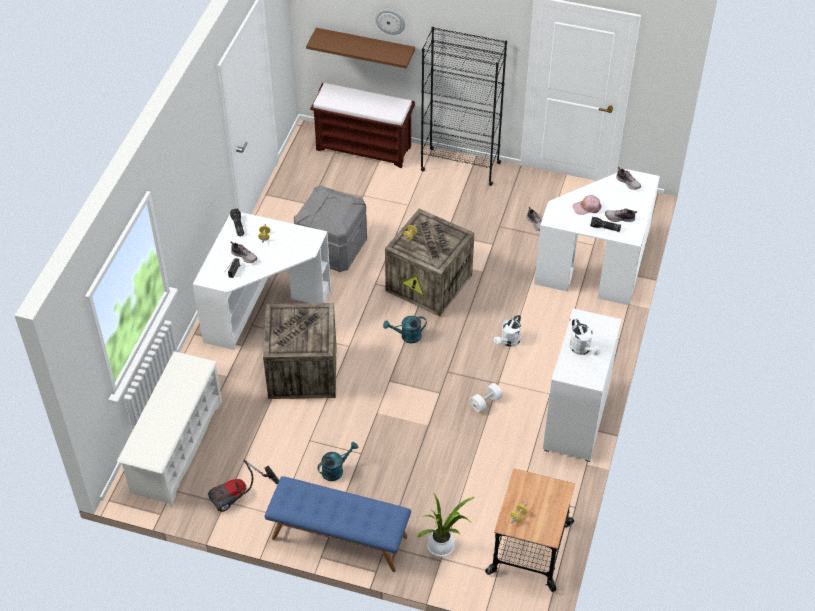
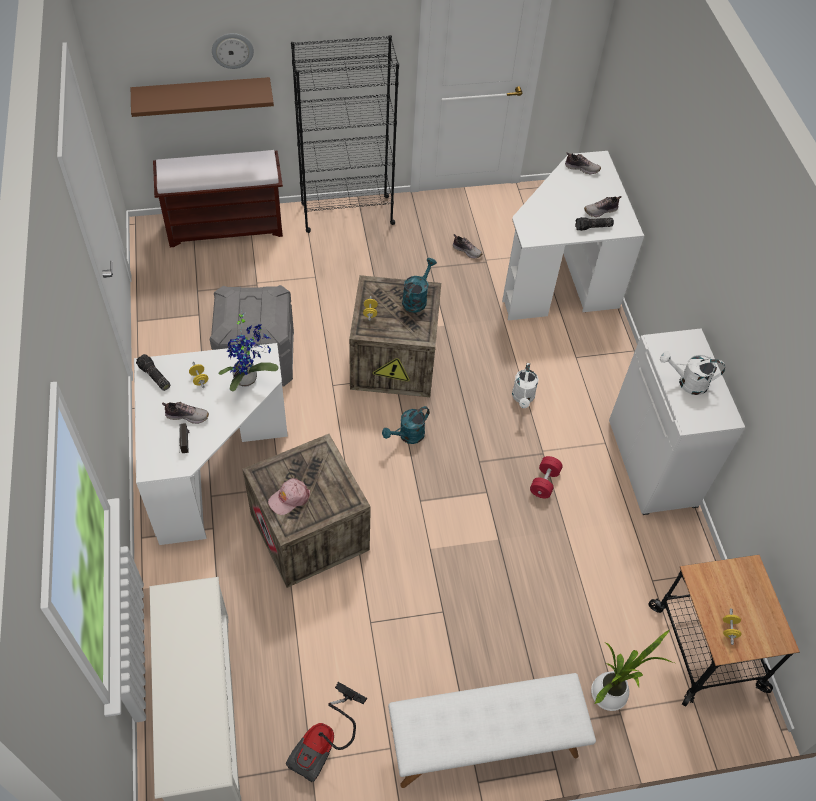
camera: 30 degrees left, 5 degrees up
blue bench [265,476,411,572] -> white bench [388,673,596,788]
turquoise watering can [317,442,358,481] -> turquoise watering can moved to [402,258,437,312]
white dumbbell [470,383,503,412] -> red dumbbell [530,456,563,499]
white watering can [569,318,601,356] -> white watering can turned 150 degrees clockwise [660,351,725,395]
pink cap [573,195,602,215] -> pink cap moved to [268,478,310,515]
none -> potted plant [219,310,279,391]

